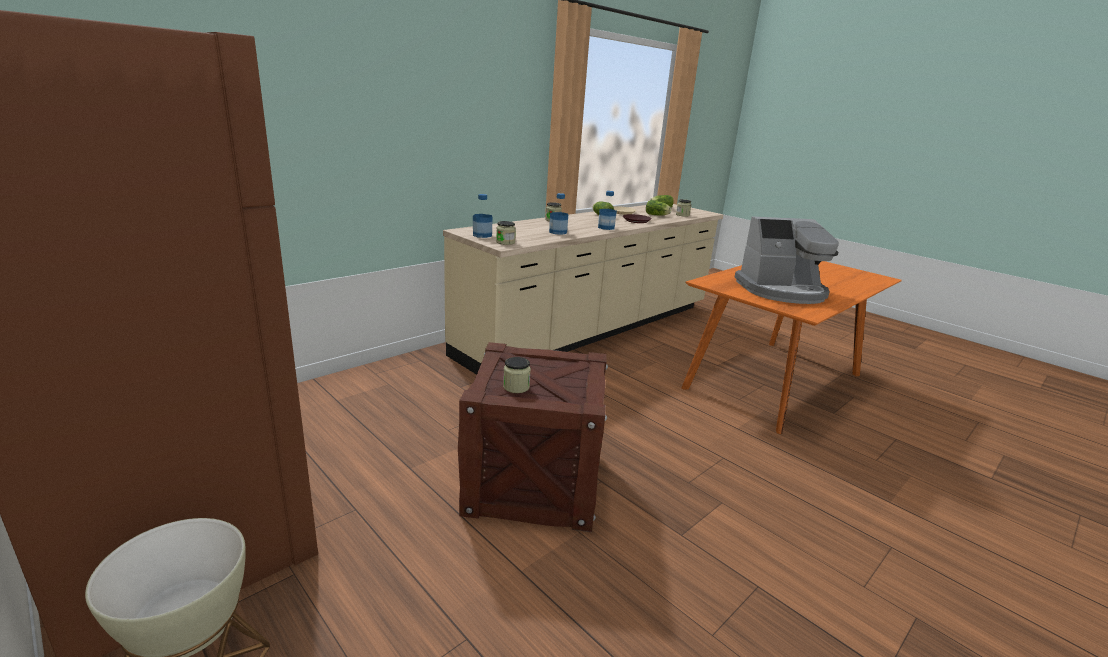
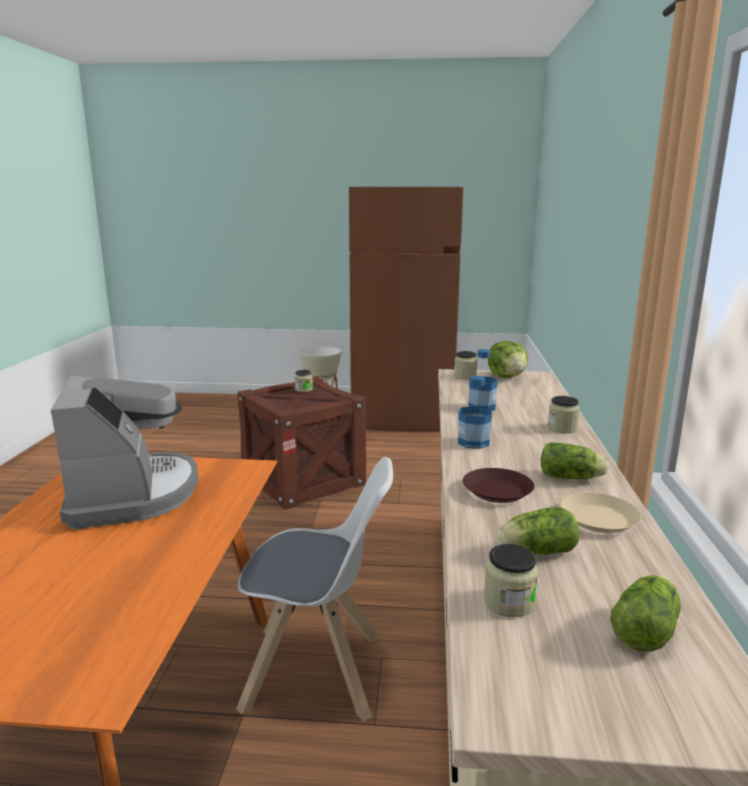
camera: 140 degrees right, 5 degrees down
bottle [473,194,493,238] -> lettuce [488,341,528,378]
coffee machine [735,216,839,304] -> coffee machine turned 120 degrees clockwise [51,375,199,529]
none -> chair [236,457,393,721]

